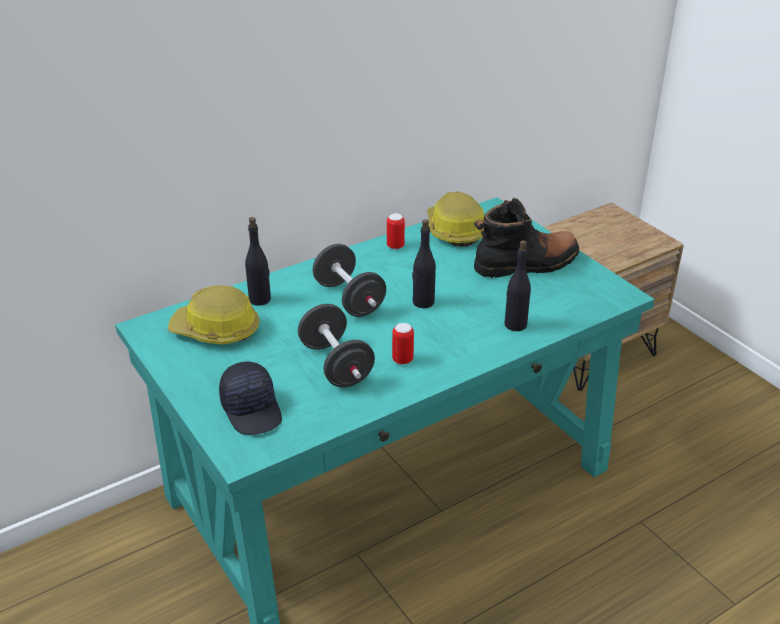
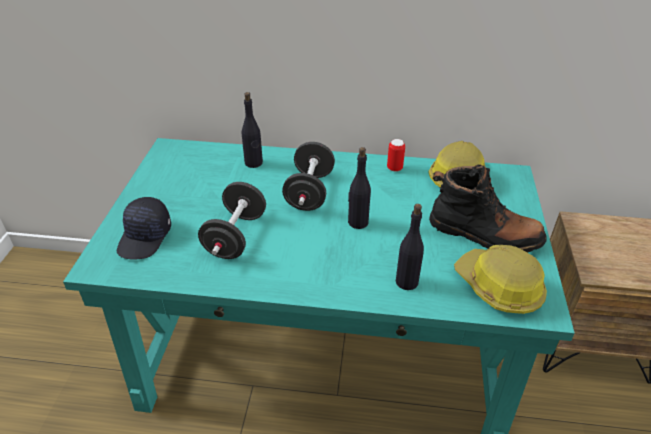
camera: 40 degrees right, 5 degrees up
hard hat [167,285,260,345] -> hard hat moved to [454,245,547,314]
can [392,323,414,365] -> none

